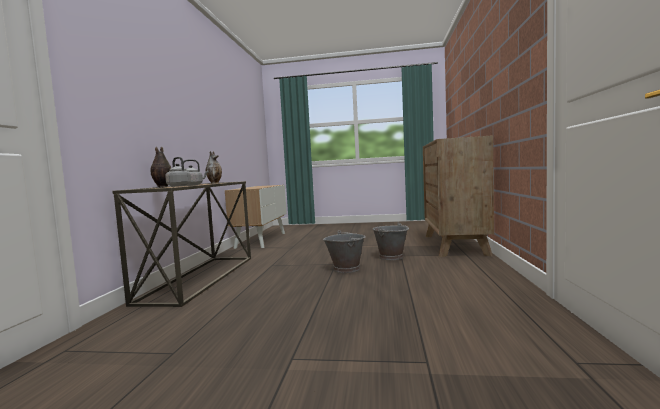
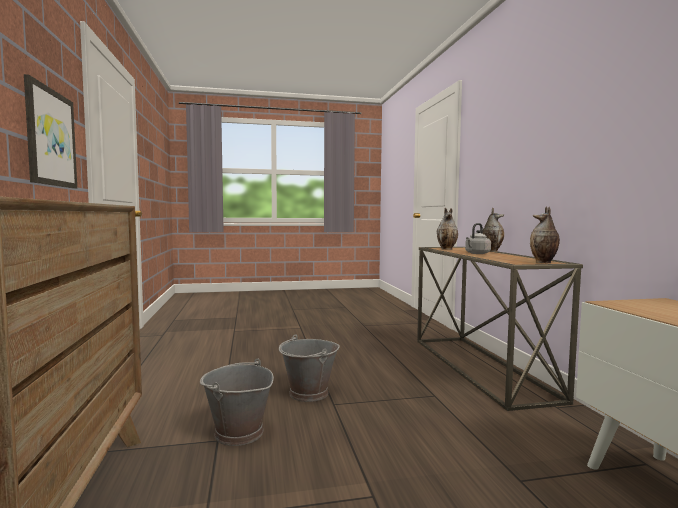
camera: 160 degrees right, 0 degrees up
grey kettle [165,157,191,187] -> vase [437,208,458,250]
none -> picture [24,74,77,189]

